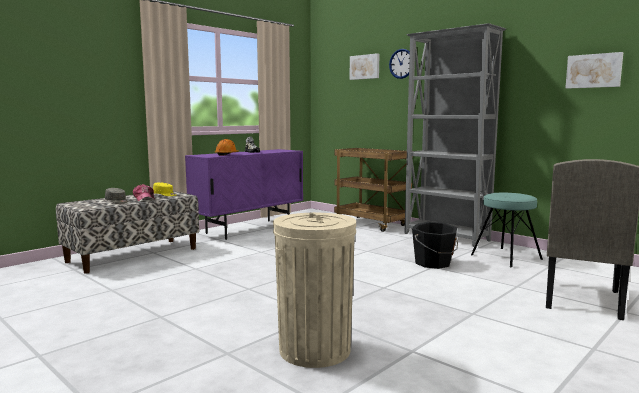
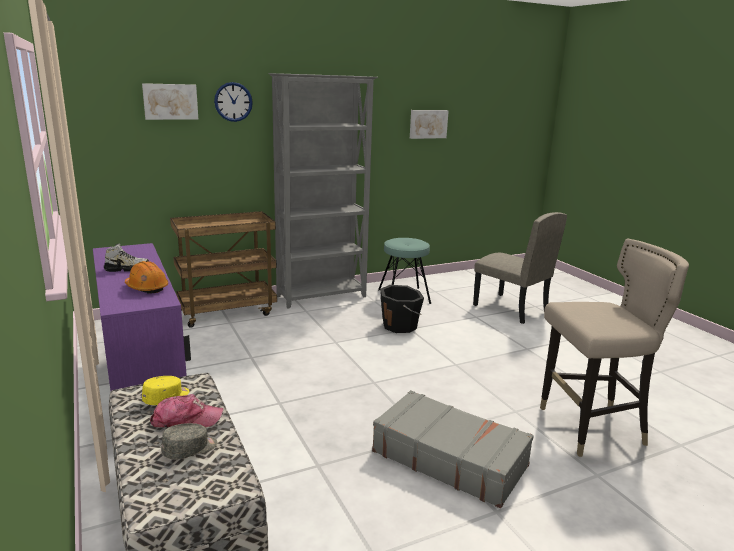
camera: 70 degrees left, 10 degrees up
beige trash can [273,212,356,368] -> beige stool [540,238,689,457]
none -> grey suitcase [372,390,534,508]

